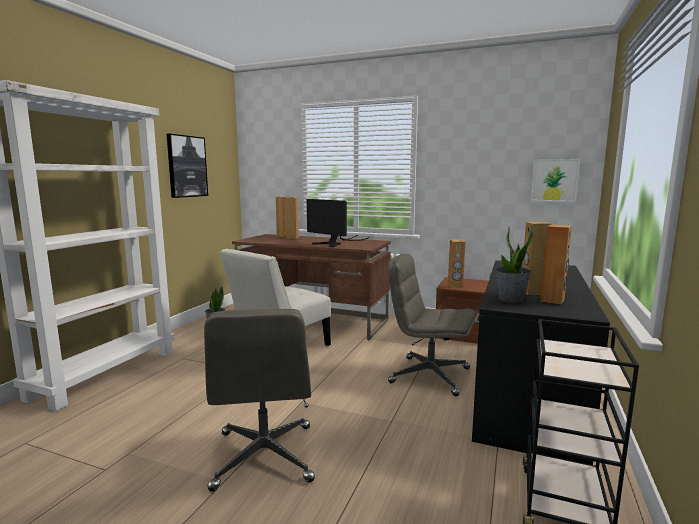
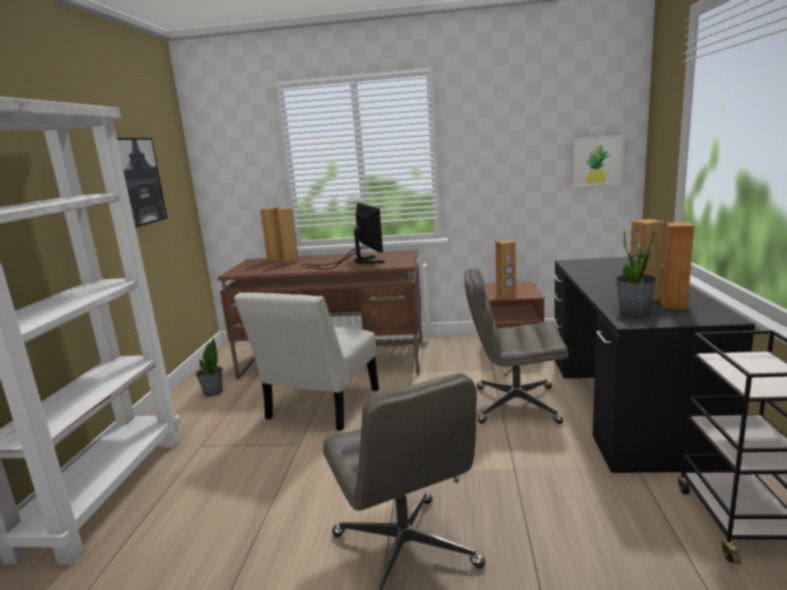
camera: 15 degrees left, 5 degrees up
monitor [307,199,370,247] -> monitor turned 135 degrees counterclockwise [301,203,385,269]

